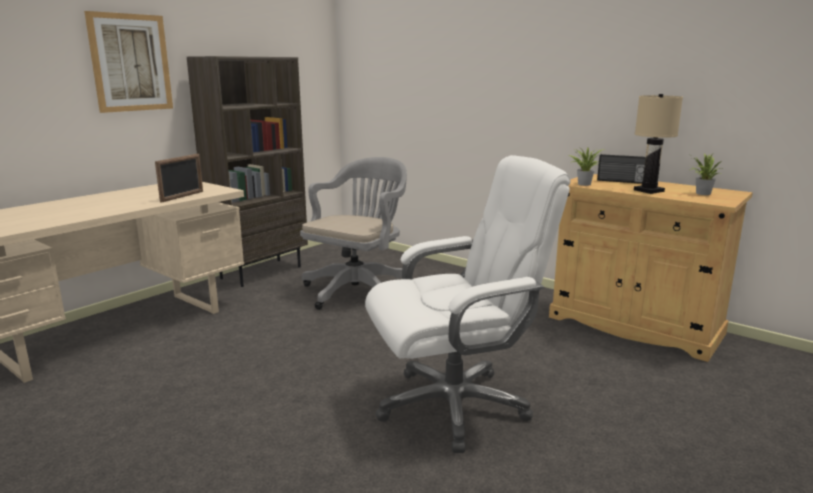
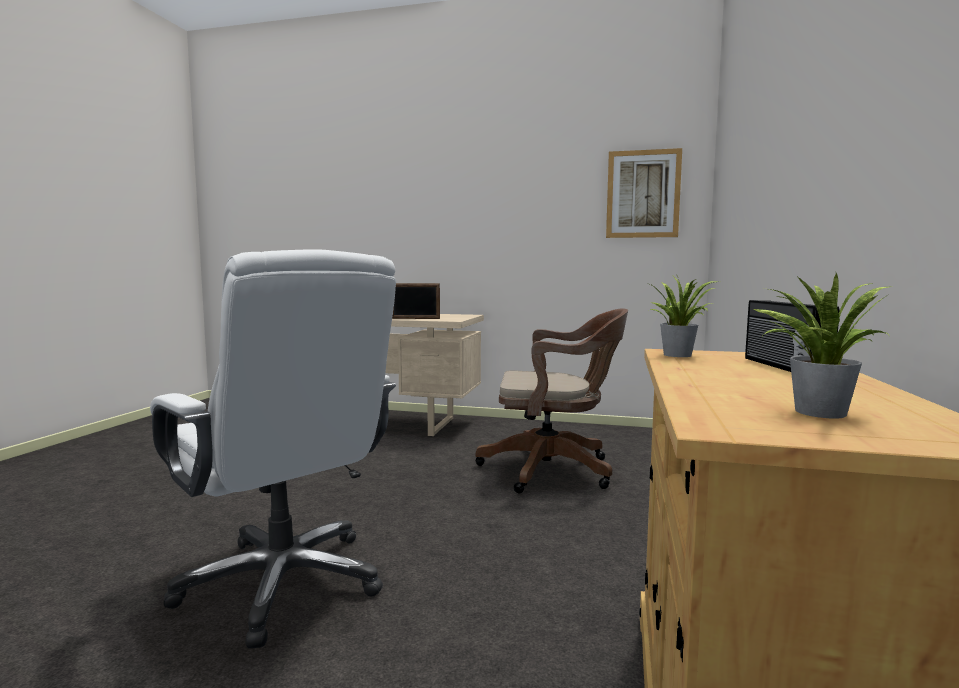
camera: 65 degrees right, 10 degrees down
picture [84,11,173,113] -> picture moved to [606,148,682,238]
brown bookcase [187,56,308,287] -> none
grey office chair [300,157,407,310] -> brown office chair [476,309,628,493]
beige table lamp [634,94,683,194] -> none

